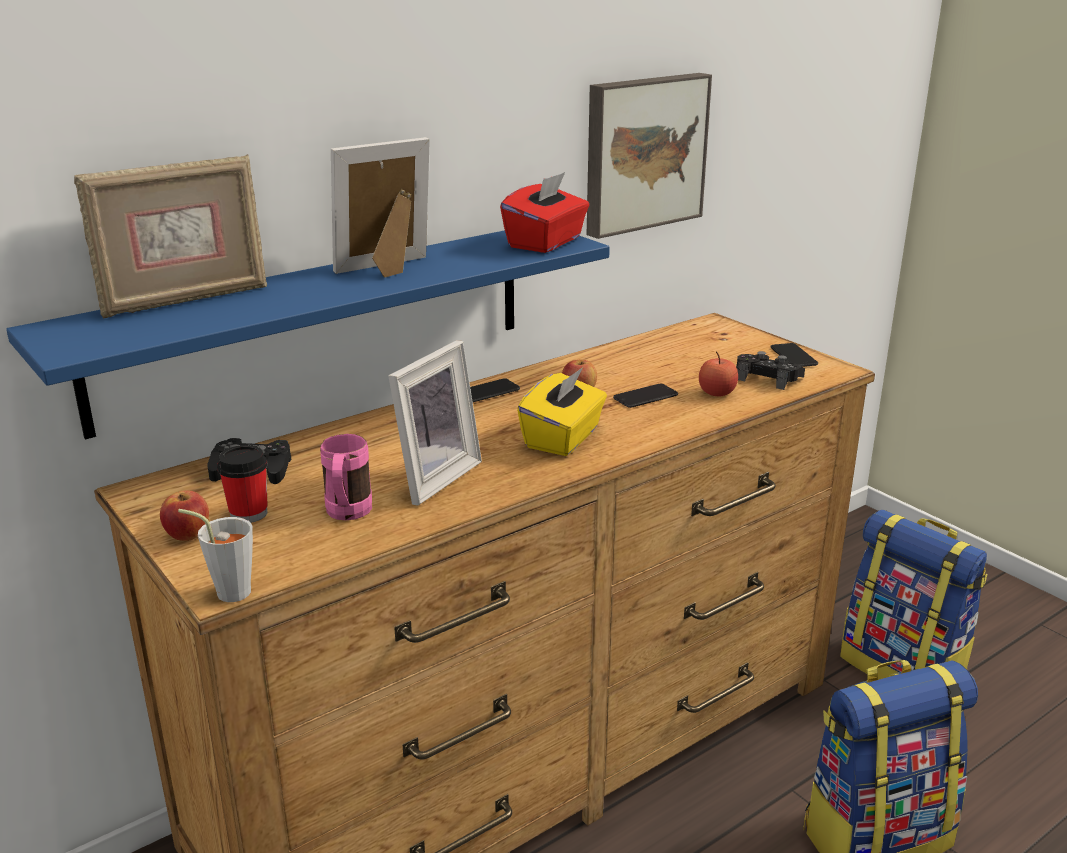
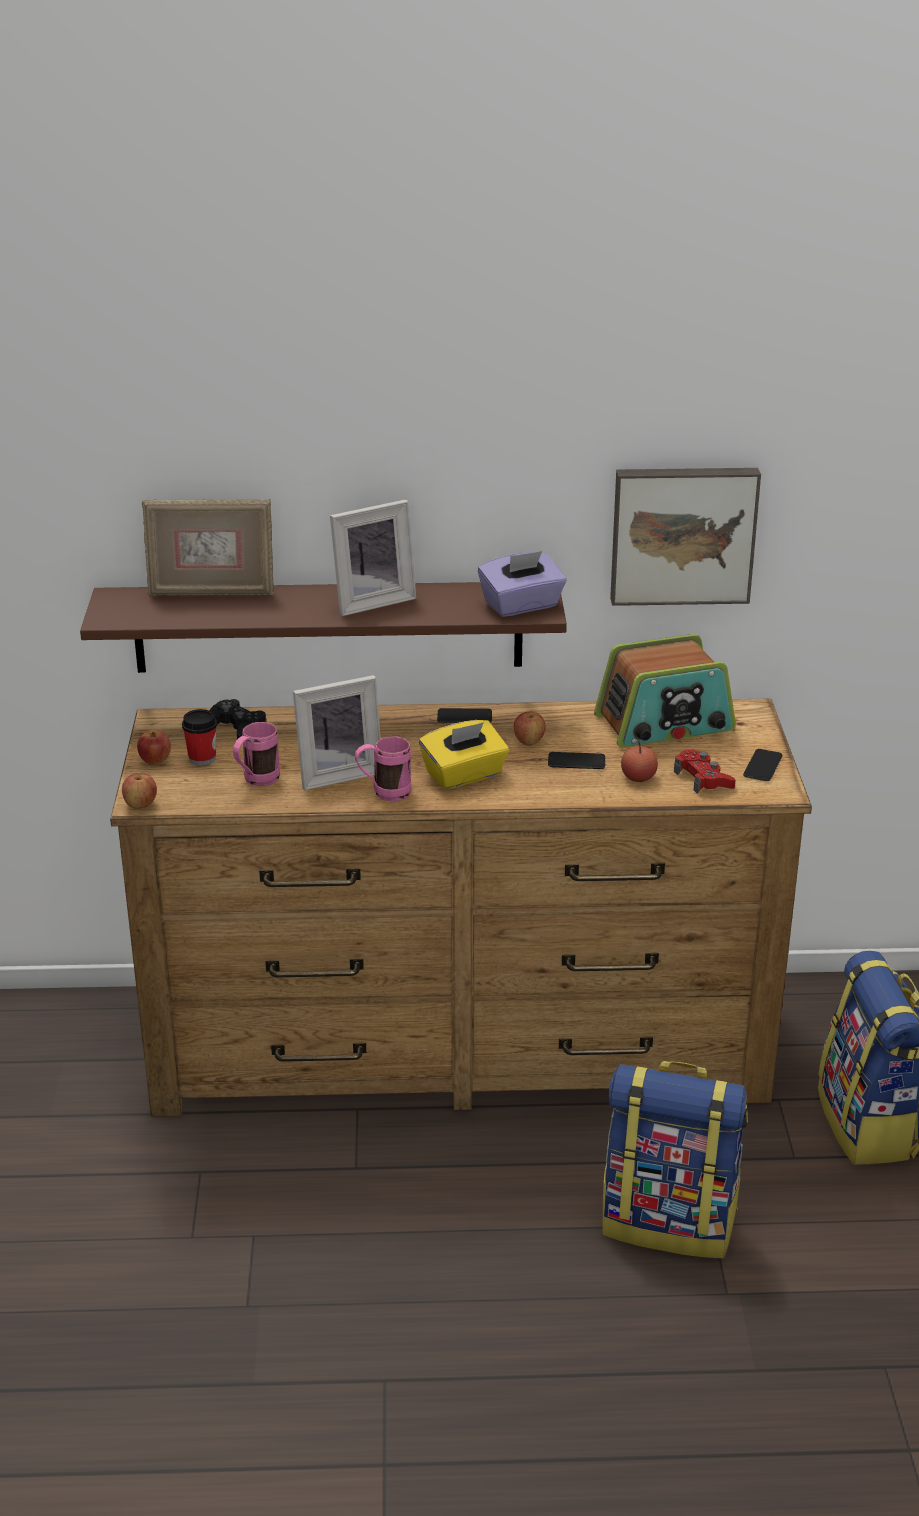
camera: 35 degrees right, 5 degrees up
blue shelf [6,230,610,439] -> brown shelf [80,582,567,673]
grey cup [178,509,253,602] -> apple [122,773,157,809]
picture frame [331,137,430,278] -> picture frame turned 150 degrees clockwise [330,500,416,616]
red tissue box [500,172,589,253] -> purple tissue box [478,551,566,617]
black game controller [736,351,805,390] -> red game controller [674,749,736,794]
none -> pink mug [355,736,411,801]
none -> radio [594,634,736,748]

